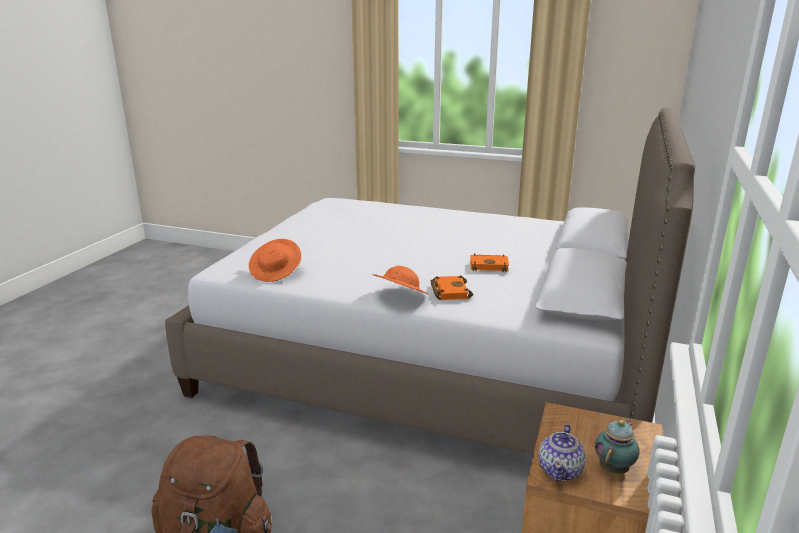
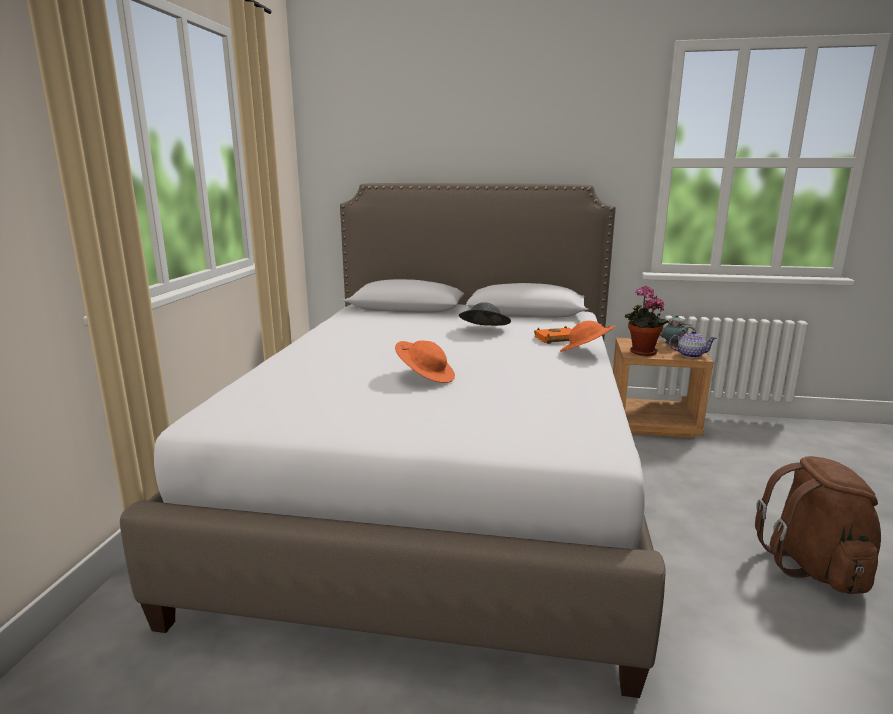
camera: 100 degrees left, 5 degrees down
orange hat [249,239,301,282] -> orange hat moved to [395,340,455,383]
orange book [470,253,509,272] -> grey hat [459,303,511,326]
none -> potted plant [625,286,668,356]

